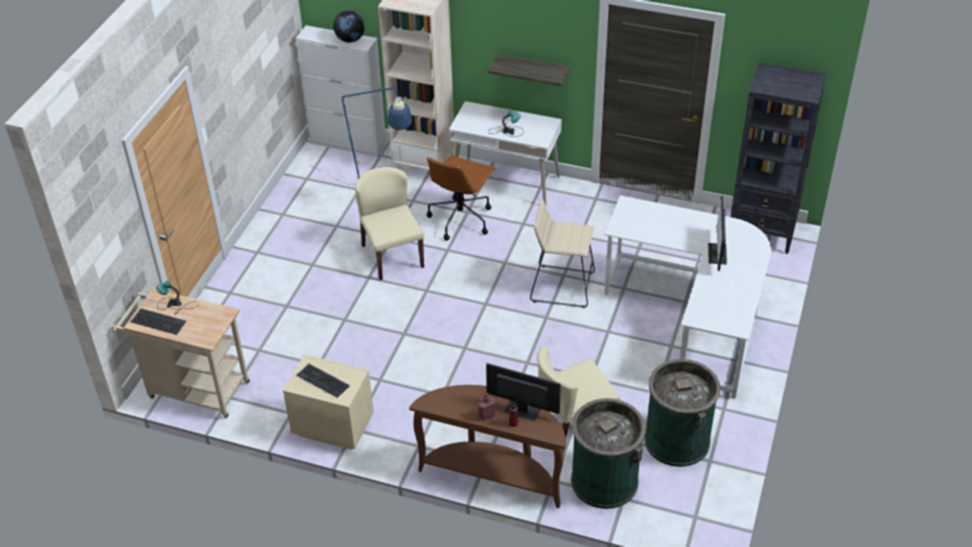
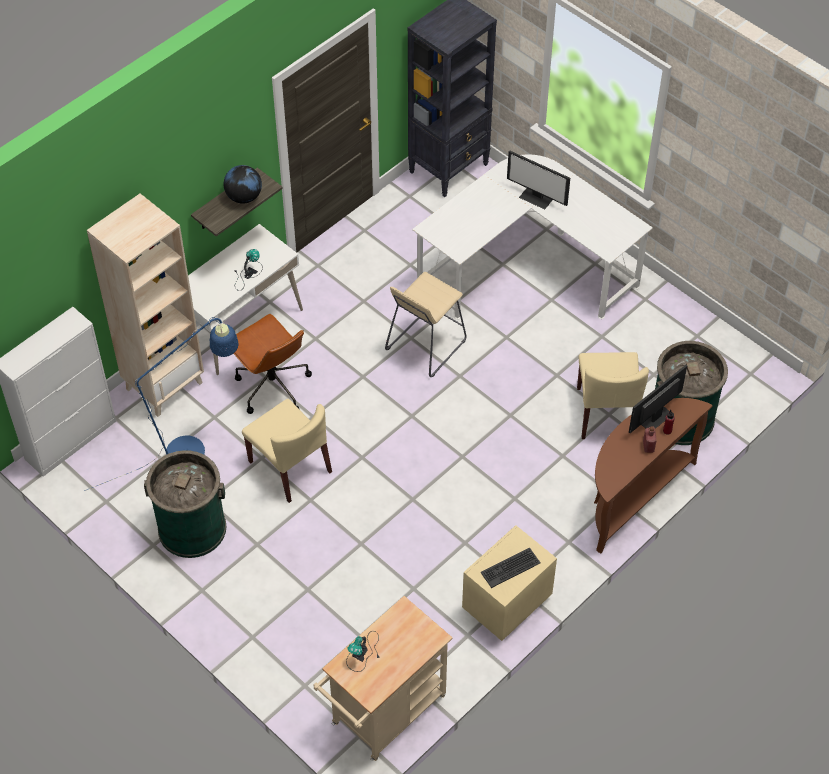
camera: 65 degrees left, 10 degrees up
keyboard [131,308,186,335] -> none
globe [333,10,365,43] -> globe moved to [224,165,262,204]
beige chair [355,167,424,280] -> beige chair turned 135 degrees counterclockwise [242,399,332,503]
green trash can [644,359,721,467] -> green trash can moved to [144,450,226,558]

